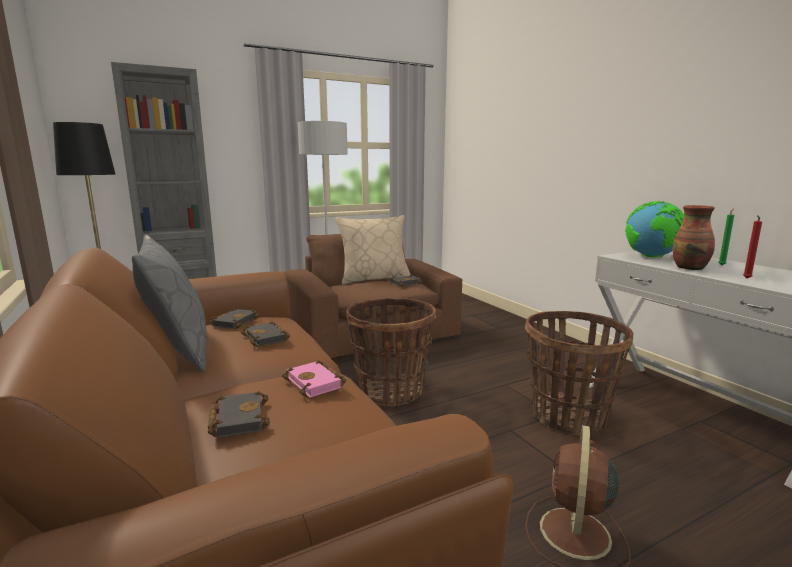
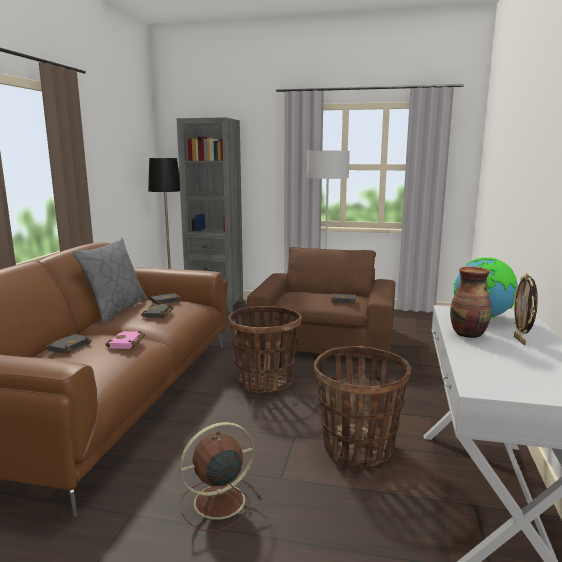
camera: 40 degrees right, 0 degrees up
beige pillow [335,215,410,285] -> none
green candle [718,209,734,265] -> picture frame [514,273,538,345]
red candle [743,215,762,279] -> none

